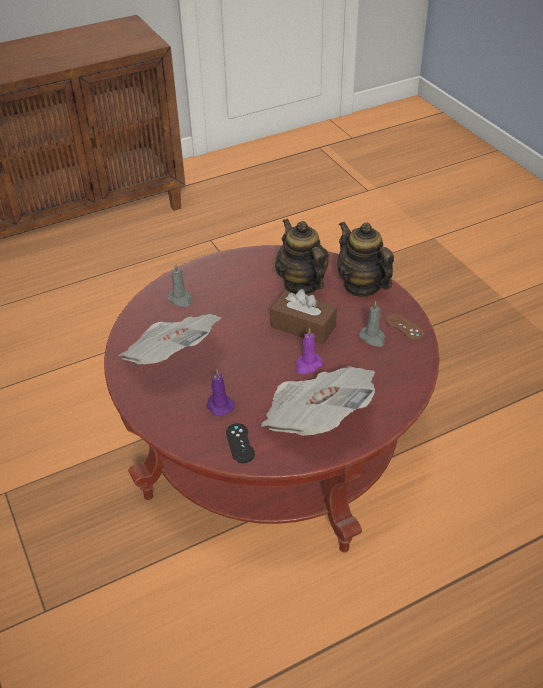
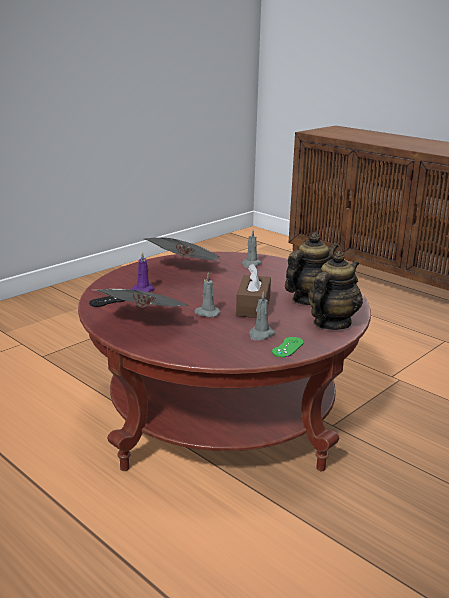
camera: 70 degrees right, 20 degrees down
purple candle [295,327,323,374] -> grey candle [194,272,221,317]
brown game controller [386,314,424,340] -> green game controller [272,337,304,357]

